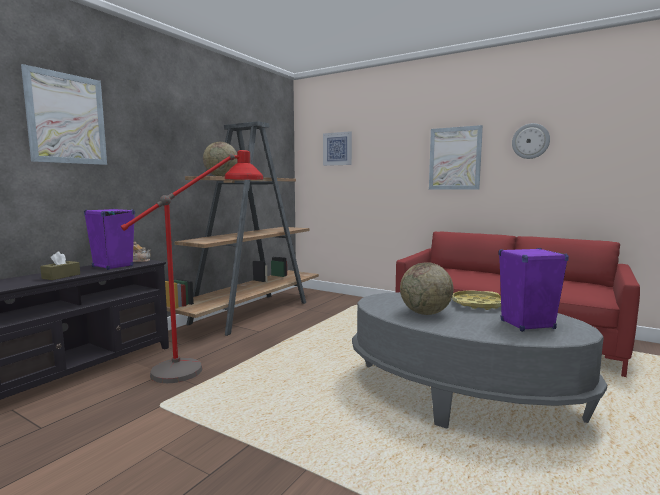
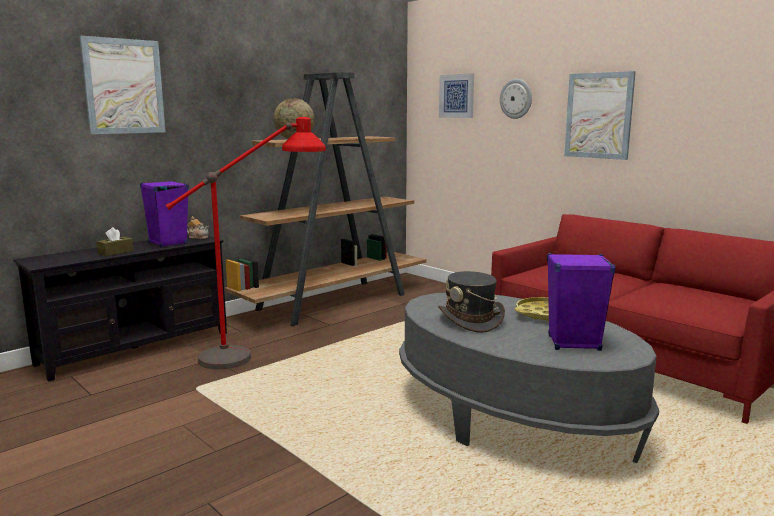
camera: 15 degrees right, 5 degrees up
globe [400,262,453,315] -> grey hat [438,271,505,333]
wall clock [512,123,550,159] -> wall clock moved to [500,79,532,119]

